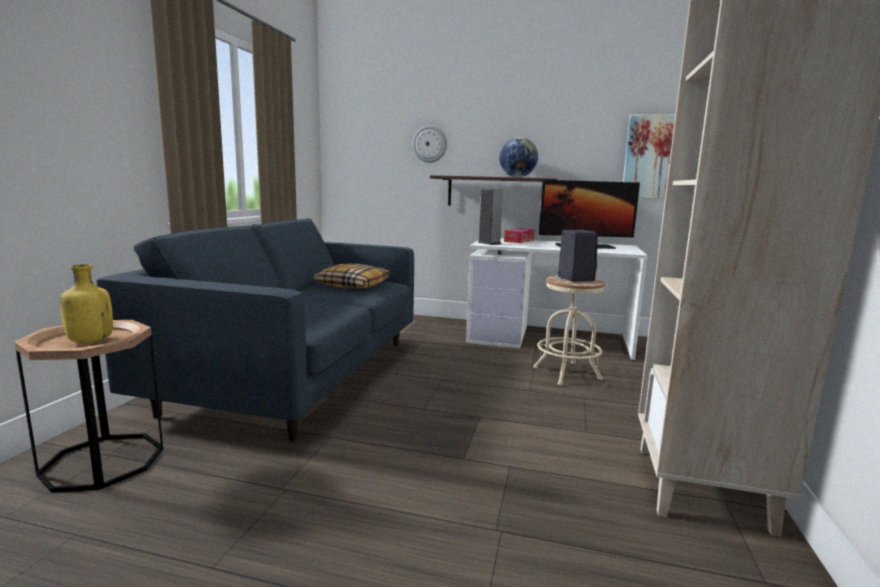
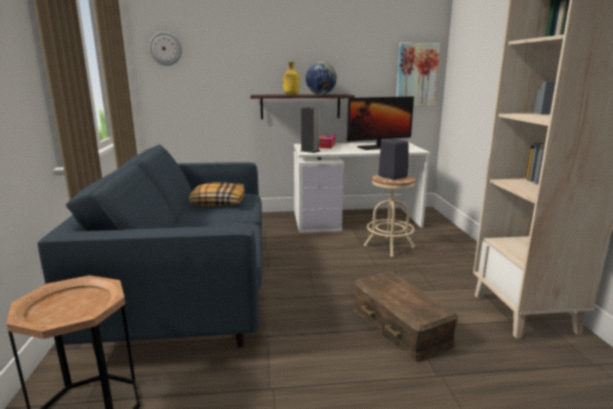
camera: 20 degrees left, 5 degrees up
yellow bottle [60,264,113,343] -> yellow bottle moved to [283,62,300,95]
wall clock [412,125,447,163] -> wall clock moved to [149,31,182,66]
none -> brown storage box [353,271,459,362]

